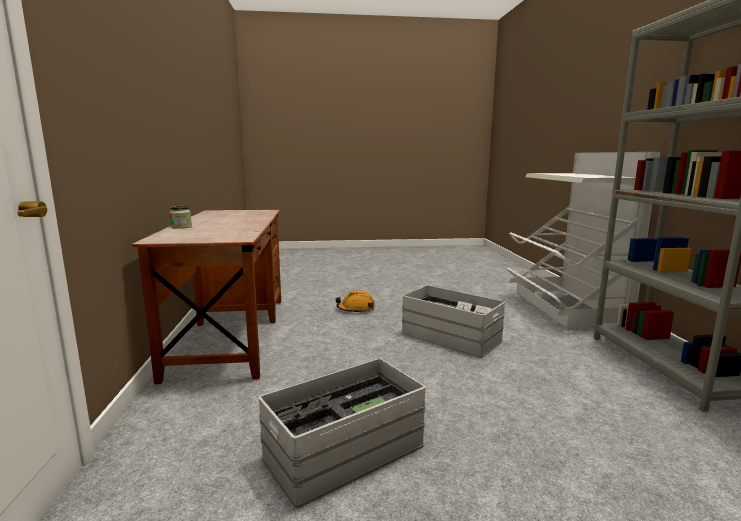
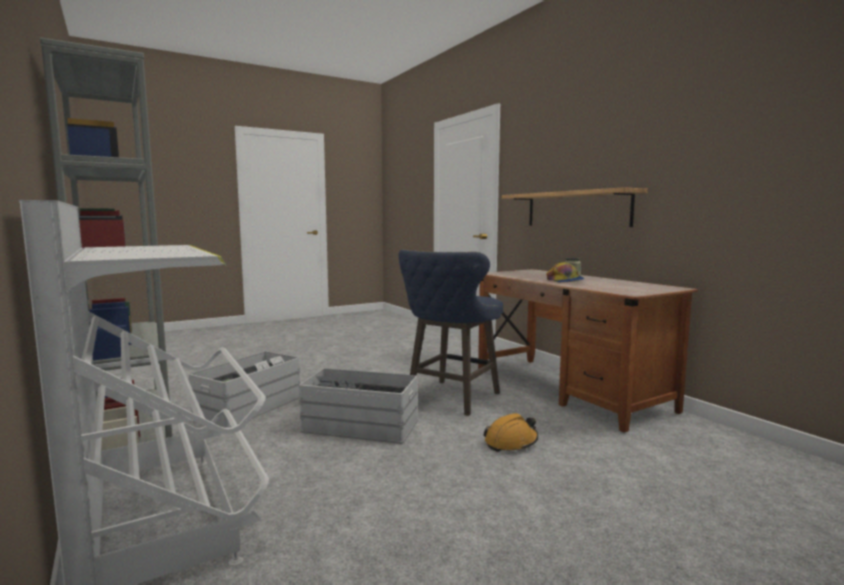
camera: 155 degrees right, 5 degrees down
grey storage box [259,359,426,508] -> grey storage box moved to [189,351,300,428]
none -> blue stool [399,249,503,416]
none -> shelf [502,187,648,227]
none -> cap [546,262,584,283]

